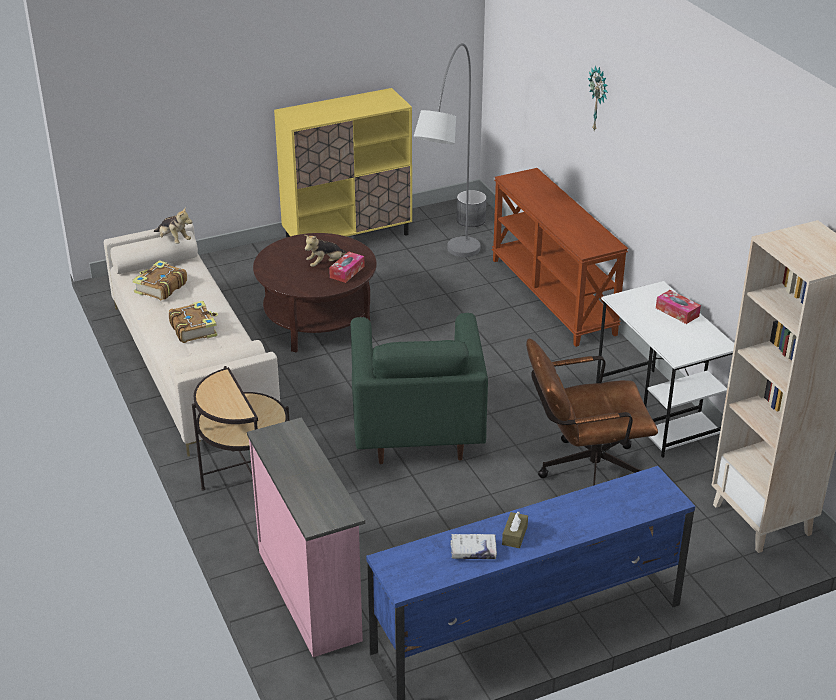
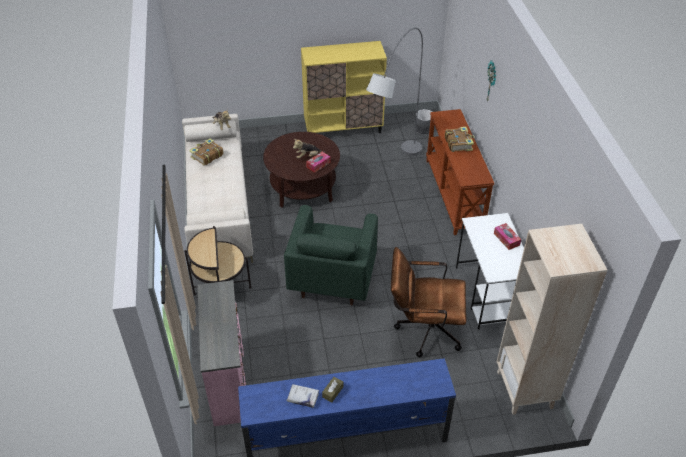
camera: 15 degrees right, 10 degrees up
book [169,301,218,343] -> book moved to [445,127,475,152]

